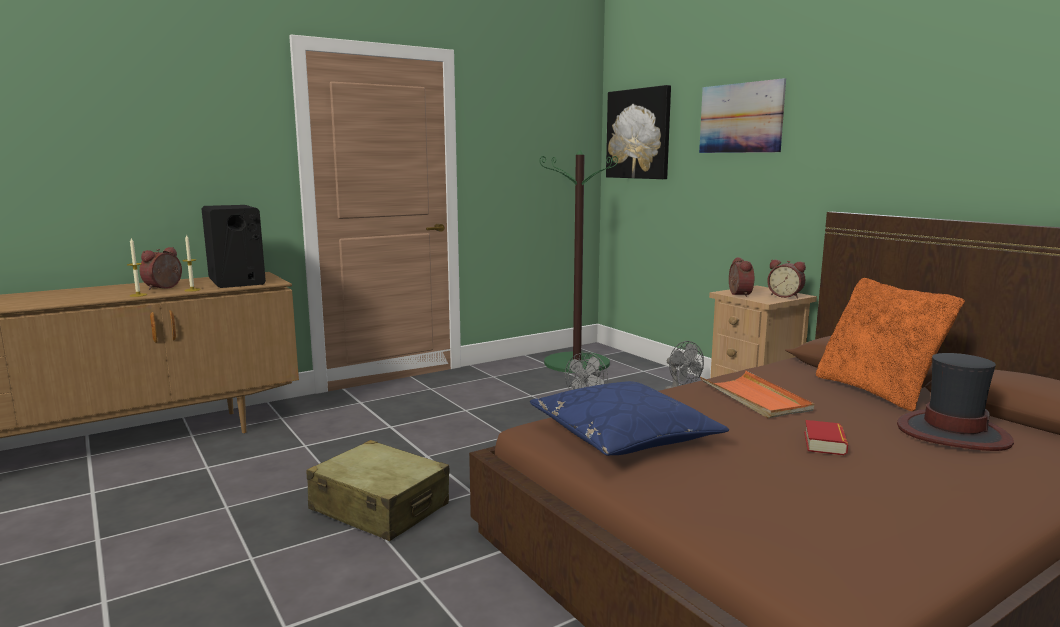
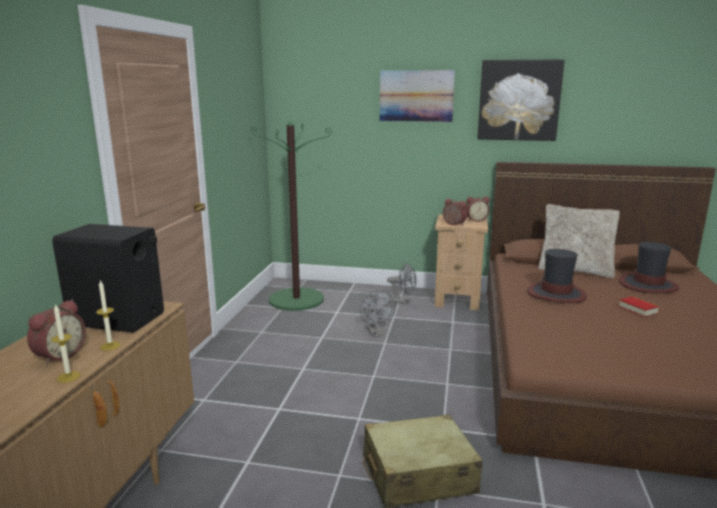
camera: 45 degrees left, 5 degrees up
alarm clock [139,247,182,290] -> alarm clock turned 135 degrees counterclockwise [27,299,86,366]
blue pillow [530,381,729,456] -> none
picture [606,85,671,179] -> picture moved to [478,59,564,141]
orange tray [700,371,814,418] -> hat [527,249,587,303]
orange pillow [816,278,965,411] -> beige pillow [539,204,620,278]

